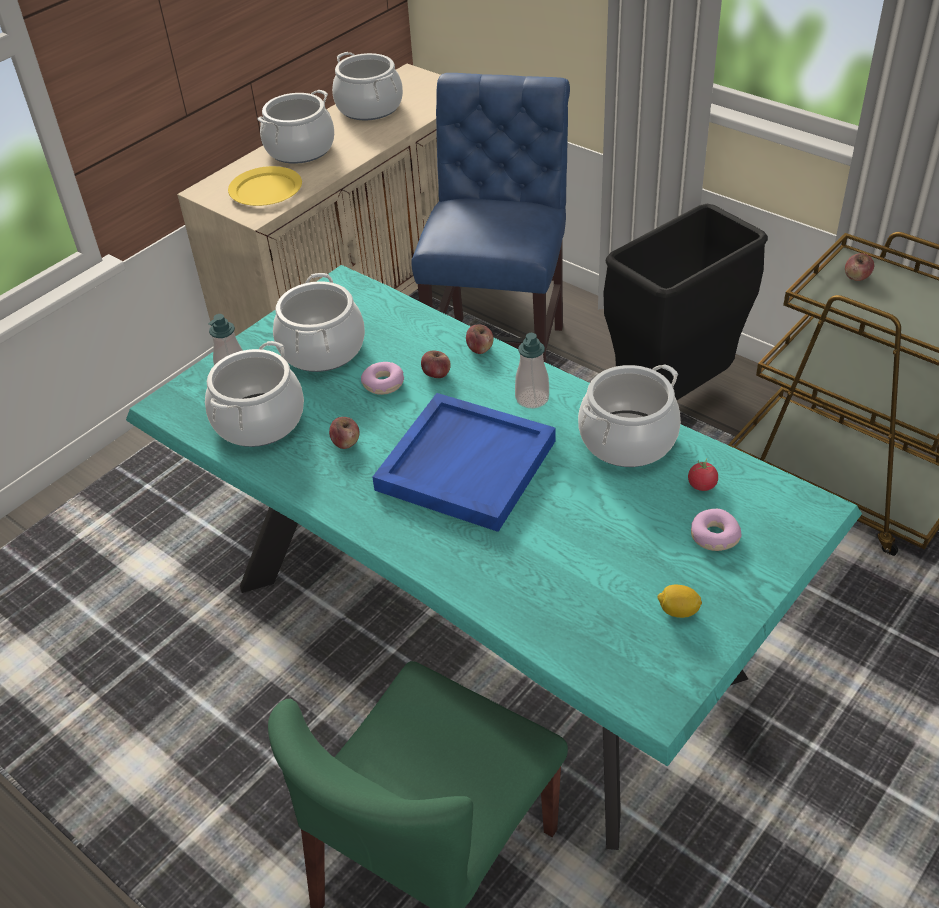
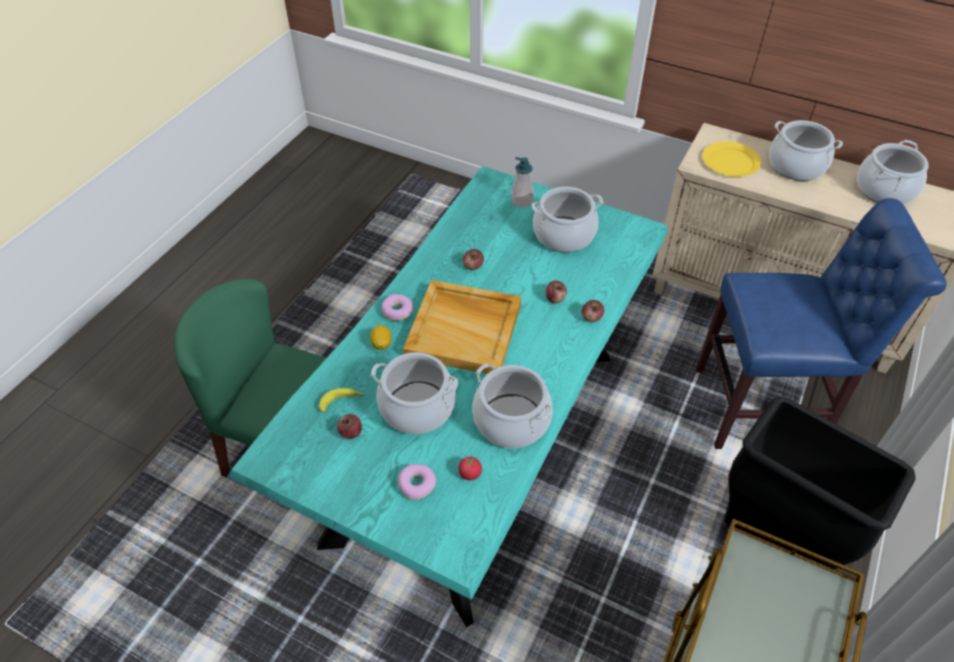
camera: 75 degrees right, 5 degrees up
cooking pot [205,341,304,447] -> cooking pot moved to [371,352,458,434]
donut [361,362,404,395] -> donut moved to [382,294,413,321]
blue tray [372,393,555,532] -> beige tray [403,280,521,374]
soap dispenser [515,333,549,409] -> none
lemon [657,584,702,618] -> lemon moved to [370,325,391,350]
apple [845,253,874,281] -> apple moved to [337,414,362,439]
none -> banana [319,388,365,412]

